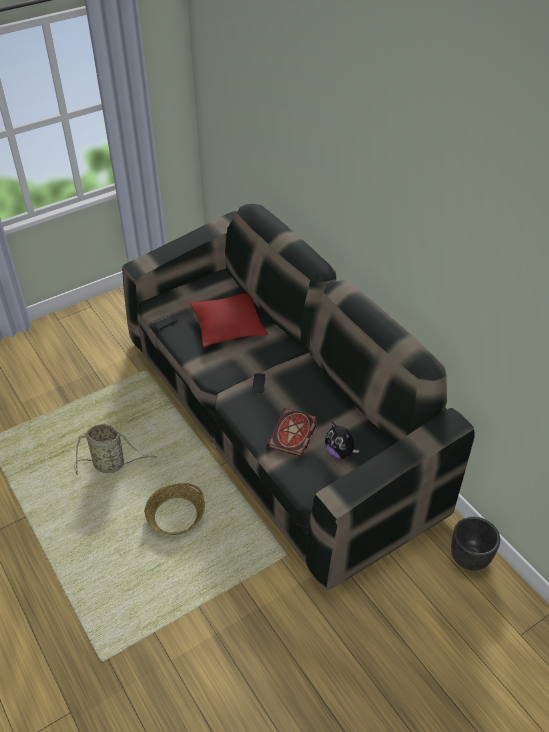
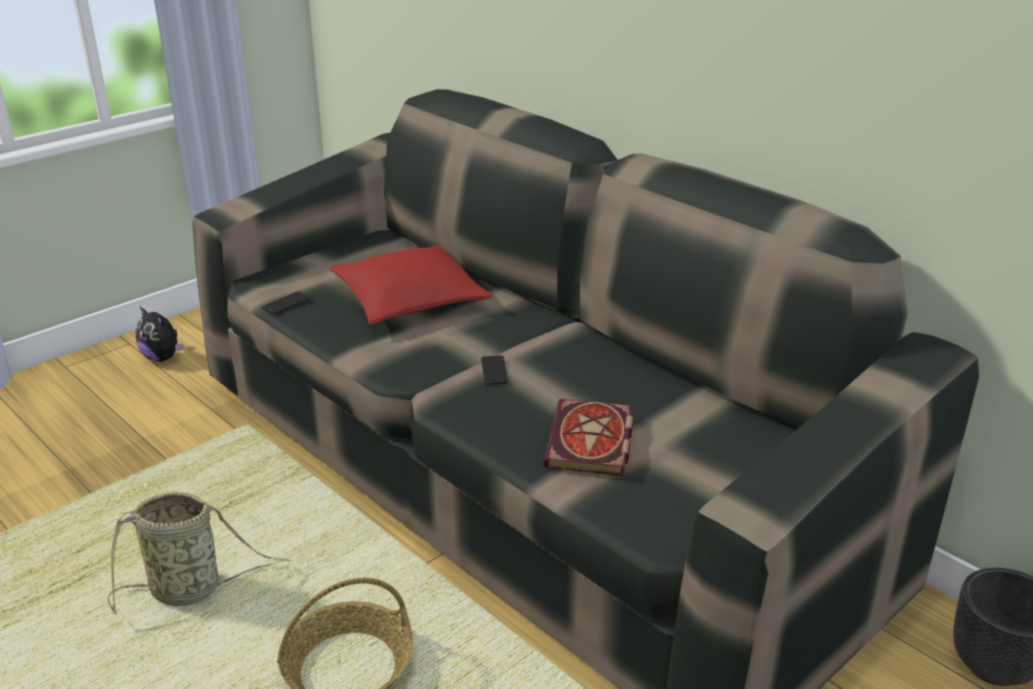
camera: 10 degrees left, 15 degrees down
plush toy [325,422,359,459] -> plush toy moved to [136,307,184,362]

